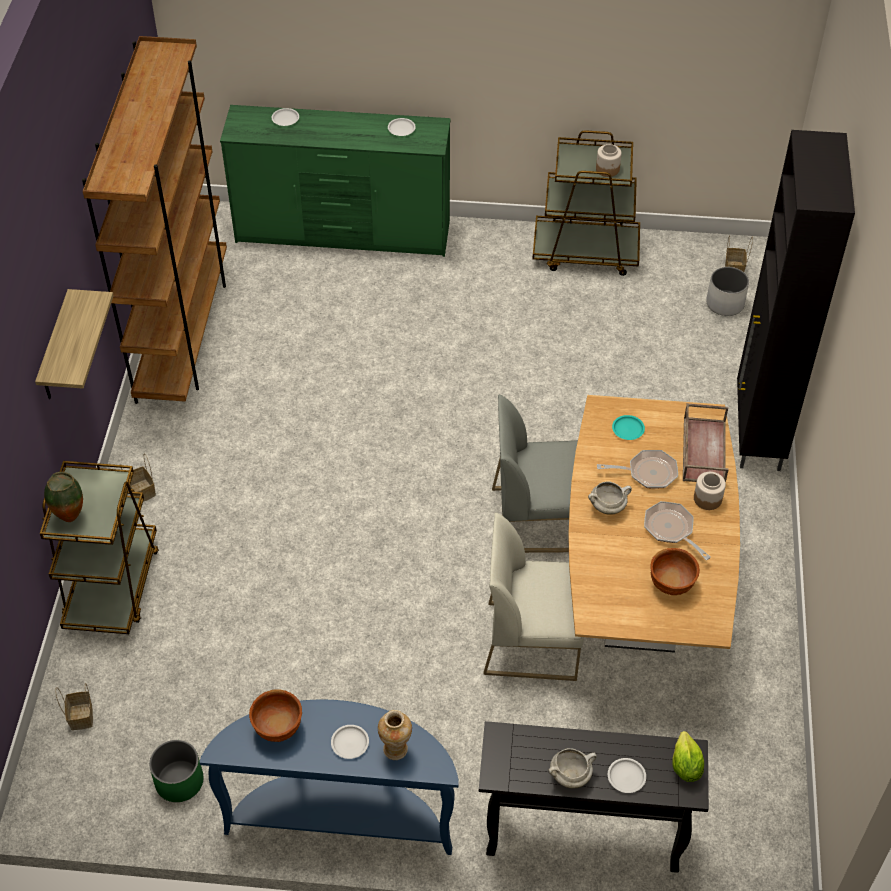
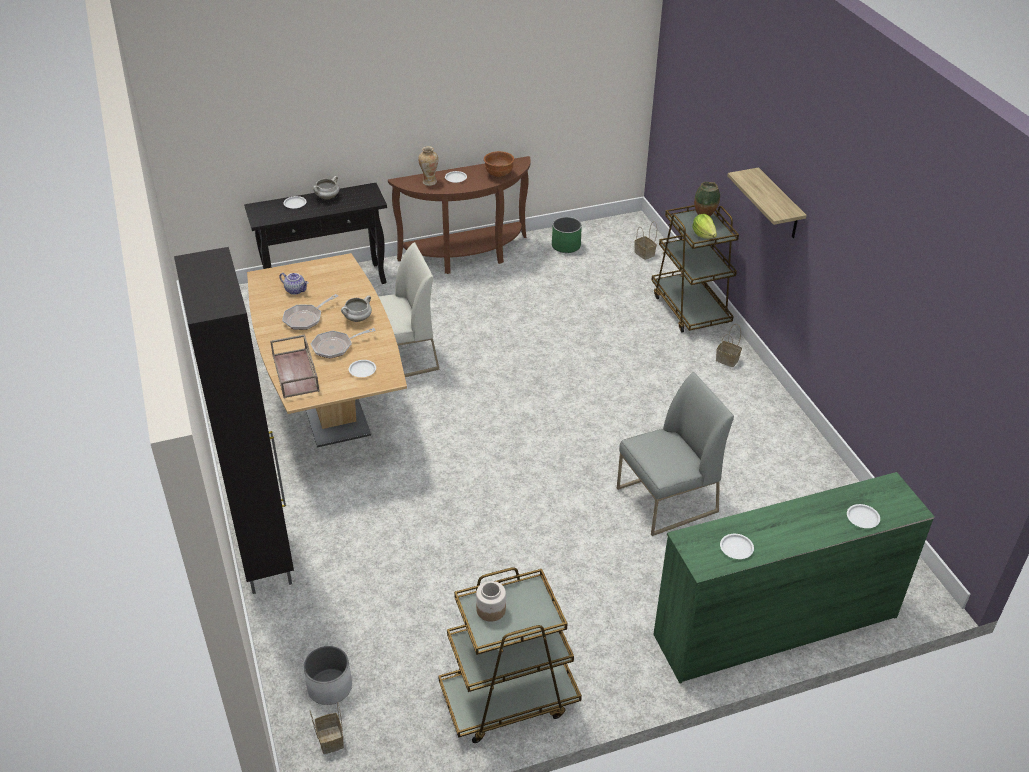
camera: 155 degrees right, 10 degrees down
brown bookcase [82,36,227,404] -> none
blue console table [199,700,459,855] -> brown console table [388,156,531,274]
grey chair [492,395,578,553] -> grey chair moved to [617,372,734,536]
turquoise plate [612,415,645,440] -> white plate [349,360,376,377]
frying pan [644,501,711,560] -> frying pan turned 105 degrees clockwise [282,294,338,330]
brown bowl [650,548,700,595] -> teapot [279,273,309,295]
lettuce [672,731,704,782] -> lettuce moved to [693,214,717,239]
jar [694,472,726,510] -> none

